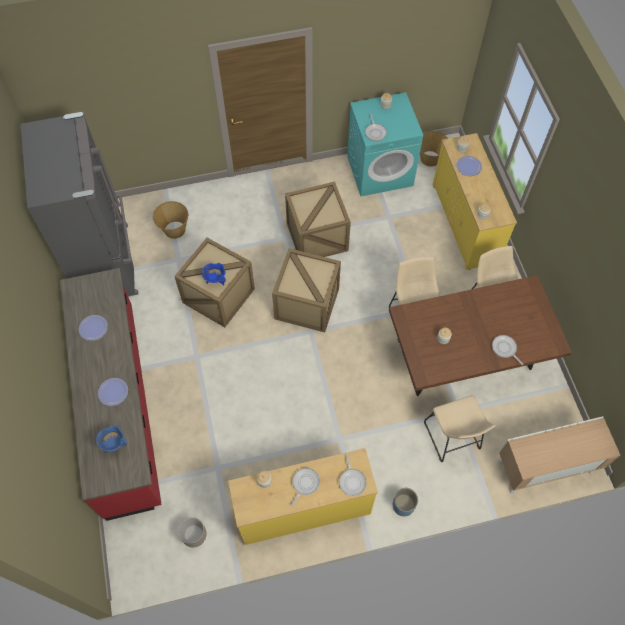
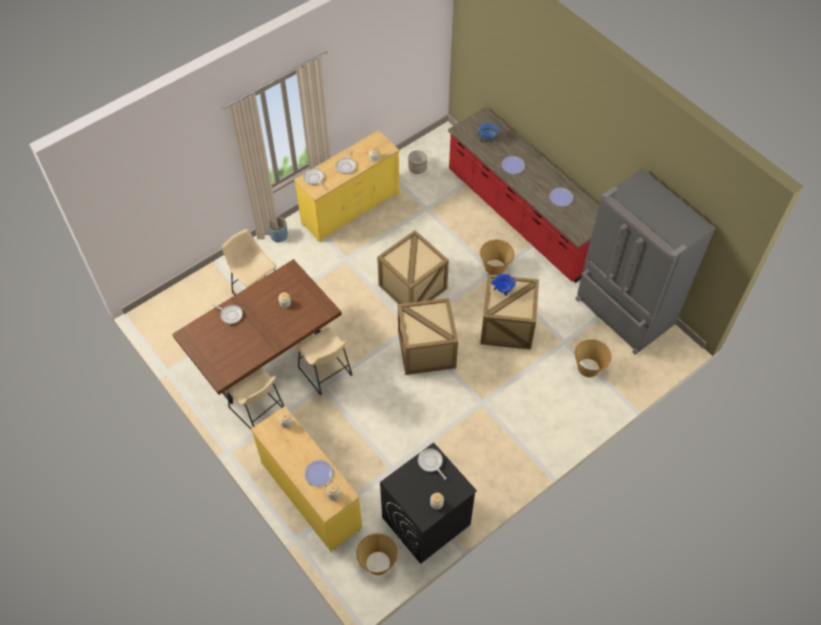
camera: 155 degrees right, 5 degrees down
crate [285,181,351,257] -> crate moved to [377,230,449,304]
turquoise washing machine [347,92,423,196] -> black washing machine [380,443,477,564]
cabinet [498,416,621,494] -> none
none -> basket [480,240,514,275]

